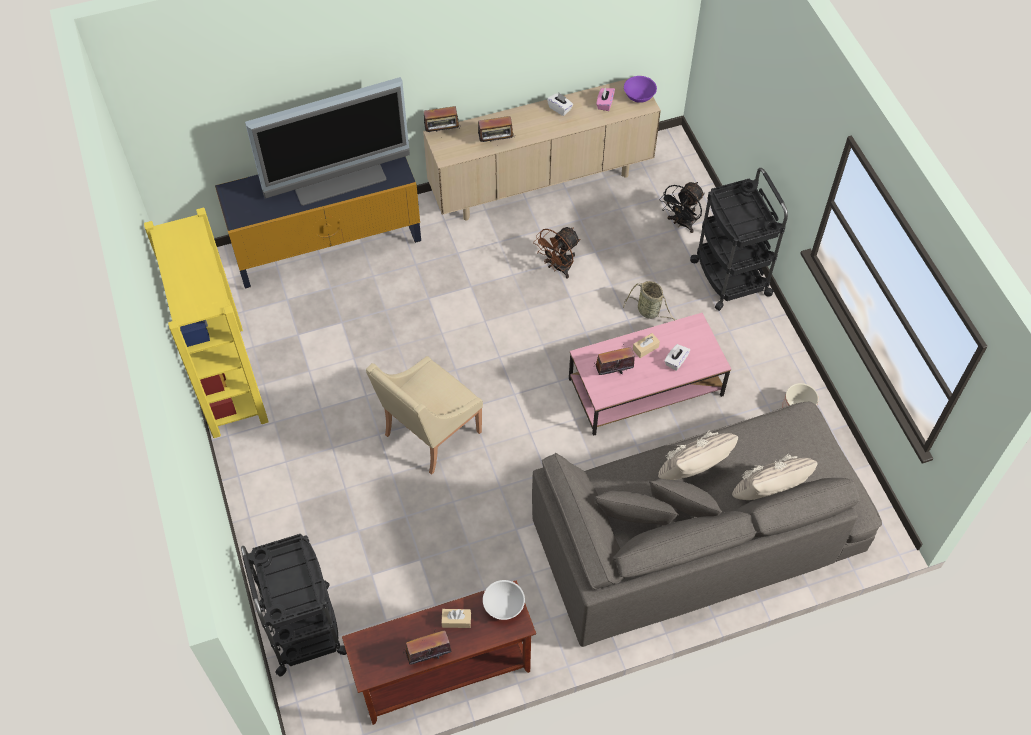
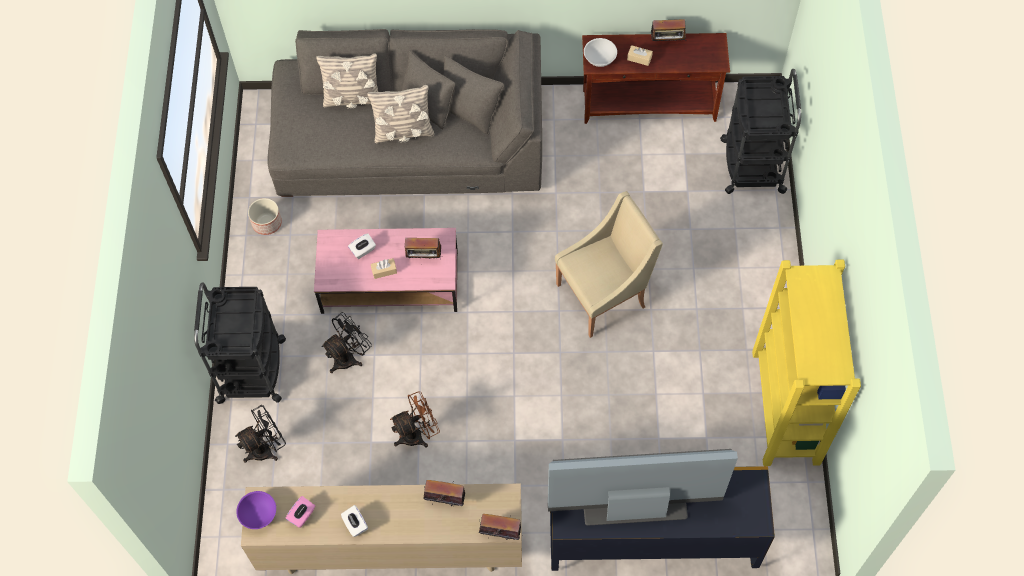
camera: 160 degrees left, 5 degrees up
basket [623,281,676,320] -> black fan [322,312,372,373]

